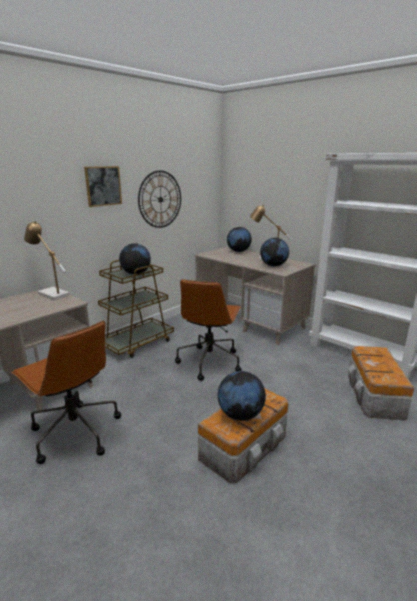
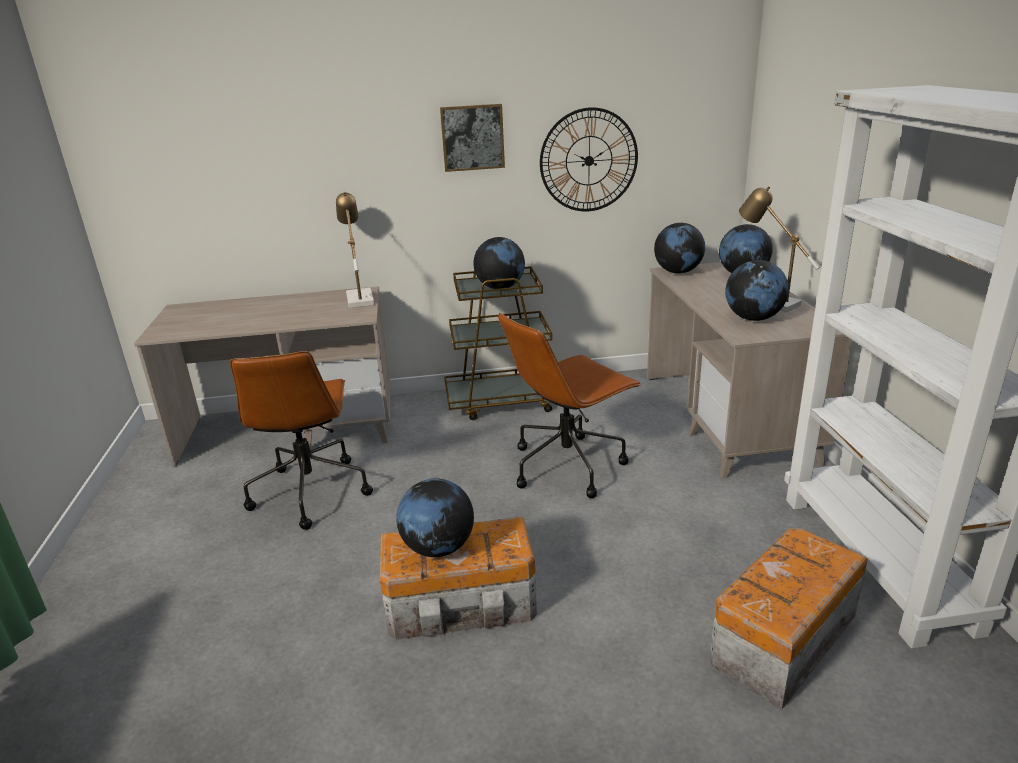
camera: 40 degrees right, 5 degrees up
none -> globe [654,223,705,274]

